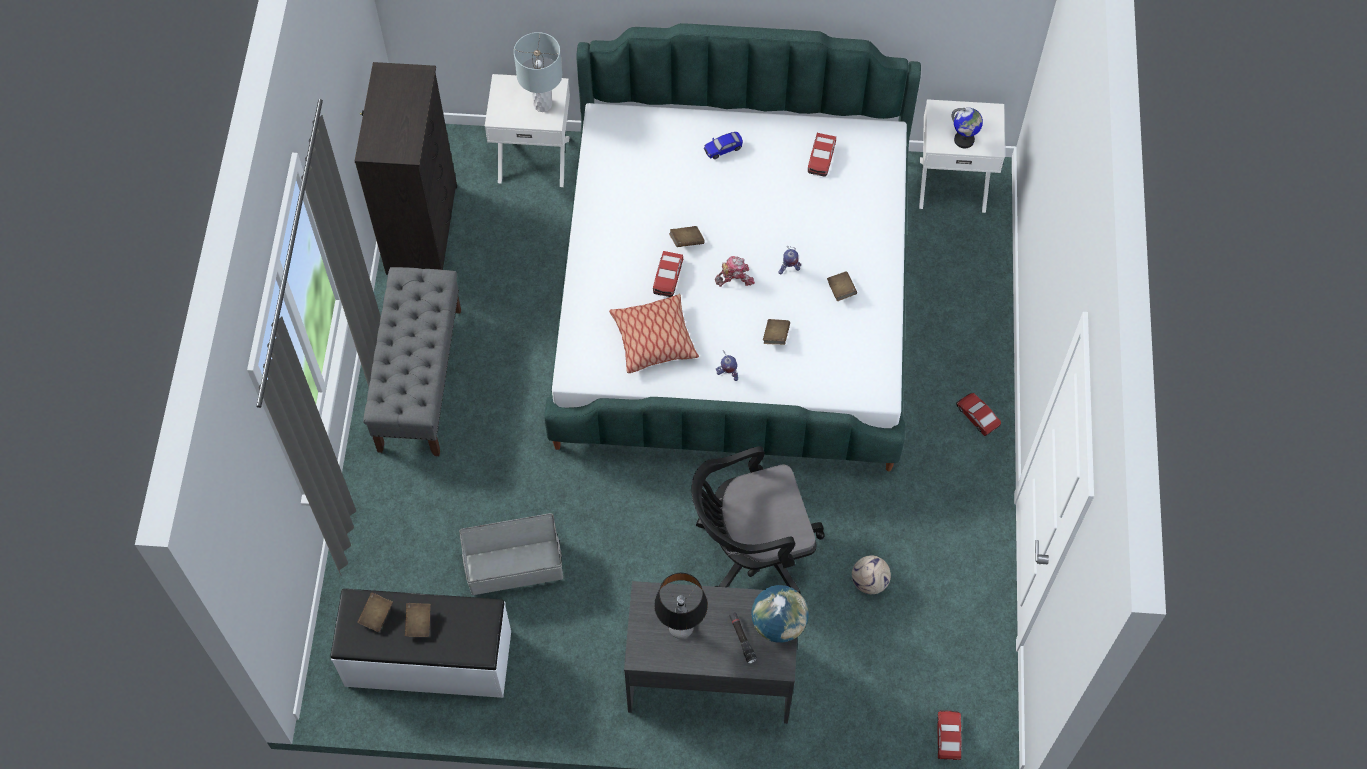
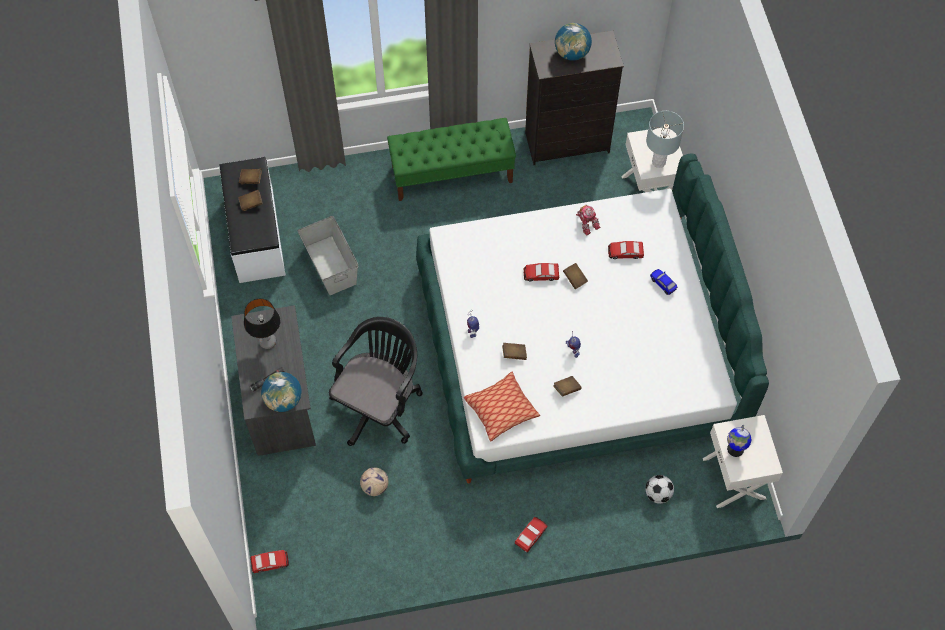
camera: 75 degrees right, 0 degrees up
grey bench [363,267,461,456] -> green bench [387,118,516,201]
pillow [609,294,699,373] -> pillow moved to [464,372,540,441]
black office chair [691,446,825,594] -> black office chair turned 60 degrees clockwise [329,317,423,446]
toy robot [715,256,755,287] -> toy robot moved to [576,205,600,236]
toy car [808,133,836,177] -> toy car moved to [608,241,644,259]
none -> globe [555,23,592,61]
none -> football [645,475,674,504]

